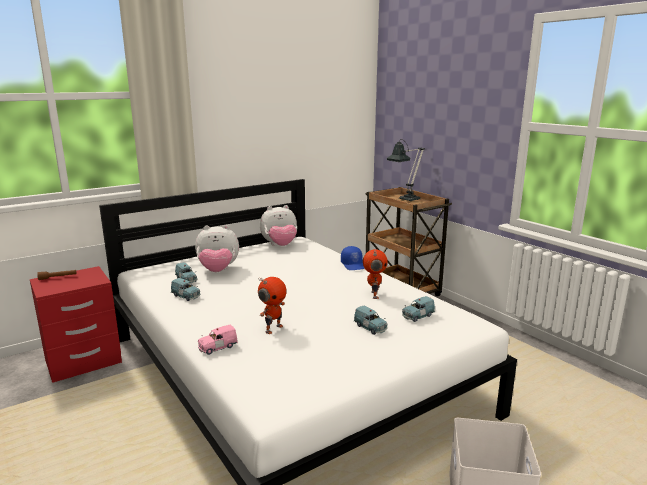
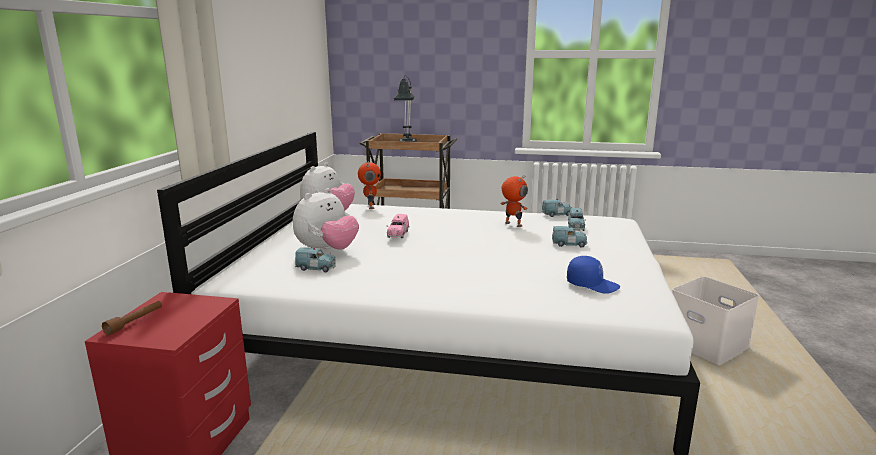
camera: 45 degrees left, 0 degrees up
blue toy car [171,278,200,301] -> blue toy car moved to [541,199,572,217]
pink toy car [198,325,238,355] -> pink toy car moved to [387,214,410,238]
toy robot [258,277,287,334] -> toy robot moved to [358,161,381,209]
blue cap [341,246,365,270] -> blue cap moved to [567,256,620,294]

